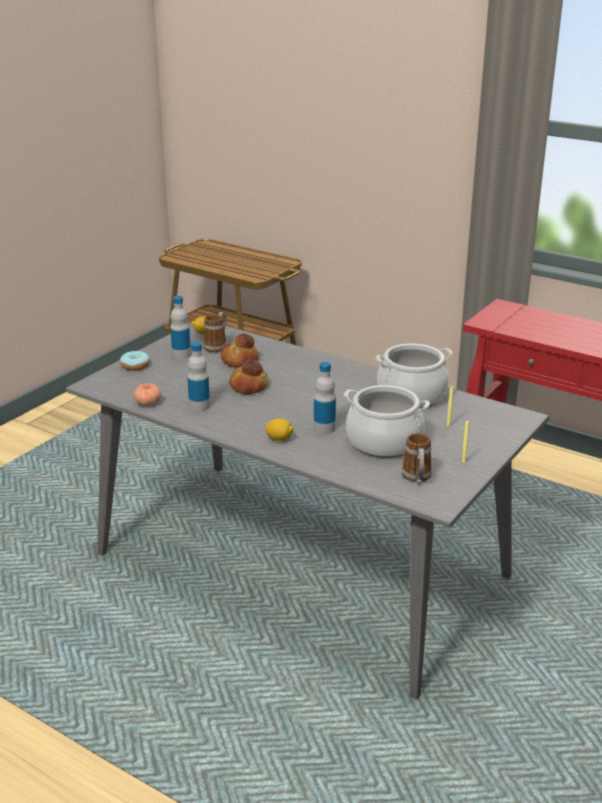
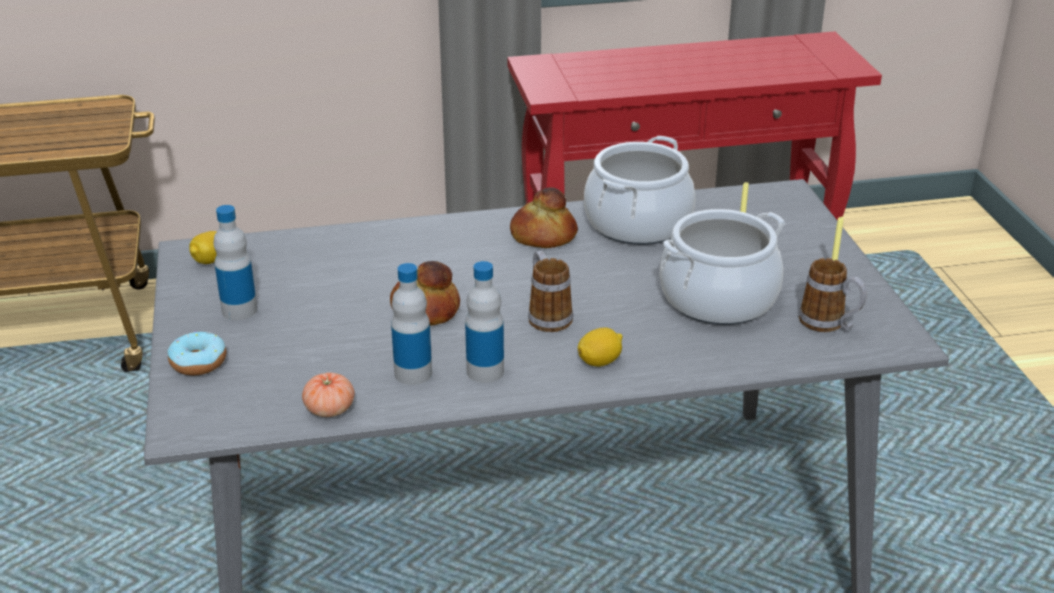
camera: 45 degrees left, 5 degrees up
mug [203,312,227,353] -> mug moved to [528,251,573,332]
bread [221,334,259,368] -> bread moved to [510,187,578,248]
bottle [314,362,336,434] -> bottle moved to [465,261,504,383]

